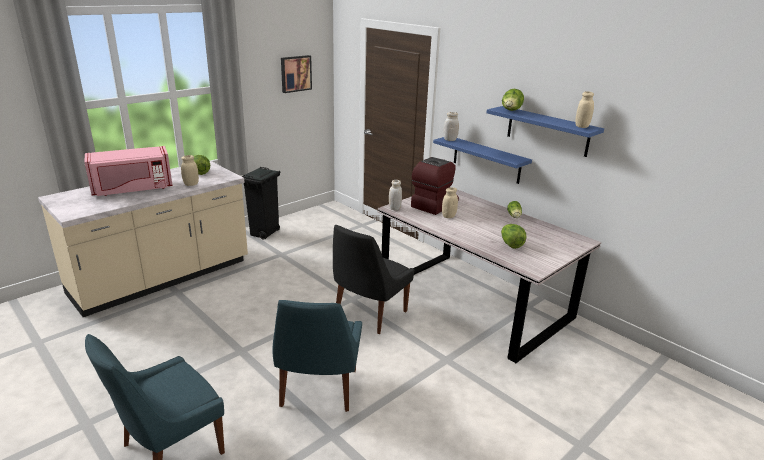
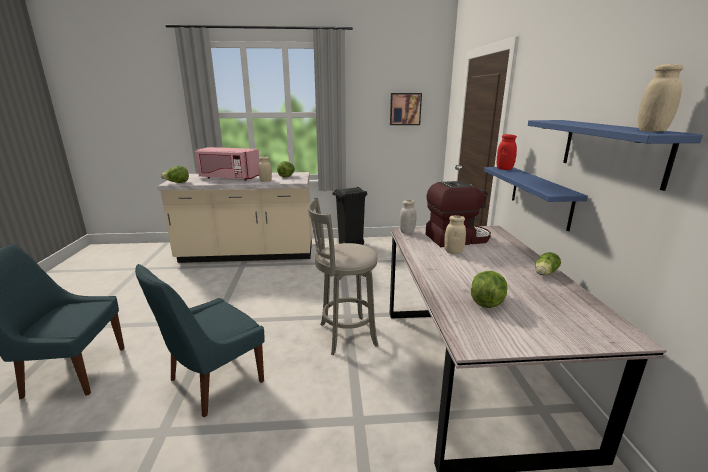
camera: 40 degrees right, 5 degrees down
black chair [333,225,414,334] -> grey stool [308,197,378,355]
white jar [444,112,459,141] -> red jar [497,134,517,170]
lettuce [502,89,524,111] -> lettuce moved to [161,166,189,183]

